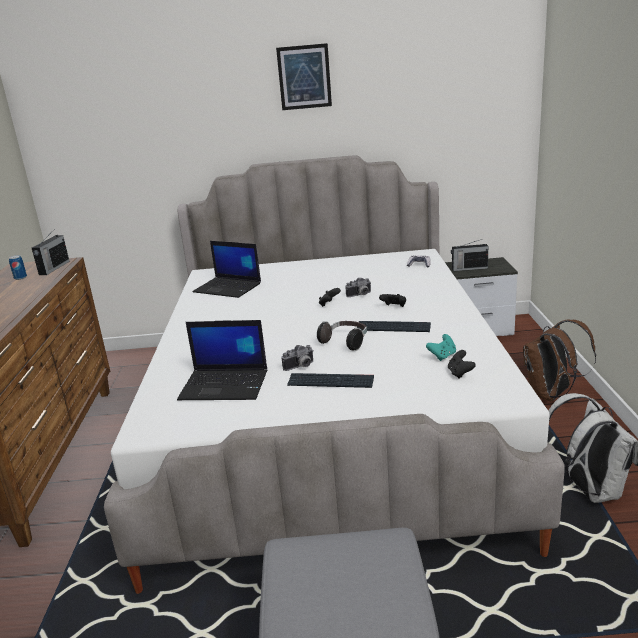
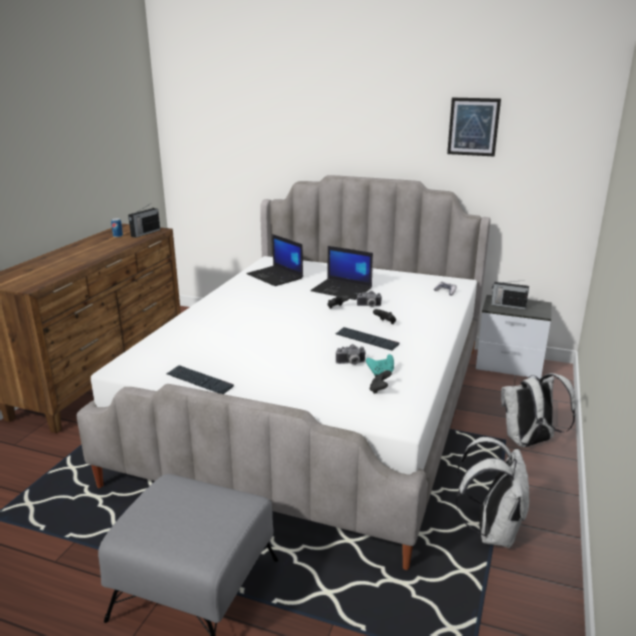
camera: 20 degrees right, 0 degrees up
laptop [177,320,267,400] -> laptop moved to [310,246,373,300]
picture [276,43,332,110] -> picture moved to [447,98,501,157]
camera [282,345,314,371] -> camera moved to [336,344,366,365]
keyboard [287,373,374,388] -> keyboard moved to [166,365,234,394]
headphones [317,321,367,351] -> none
brown backpack [523,319,596,401] -> white backpack [501,373,576,447]

